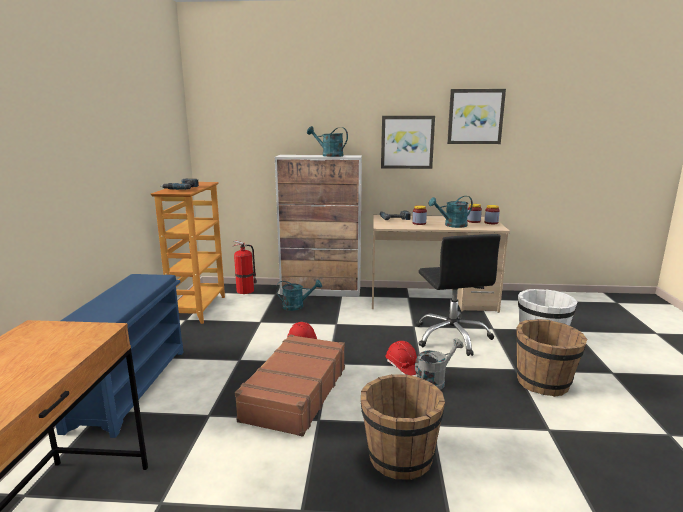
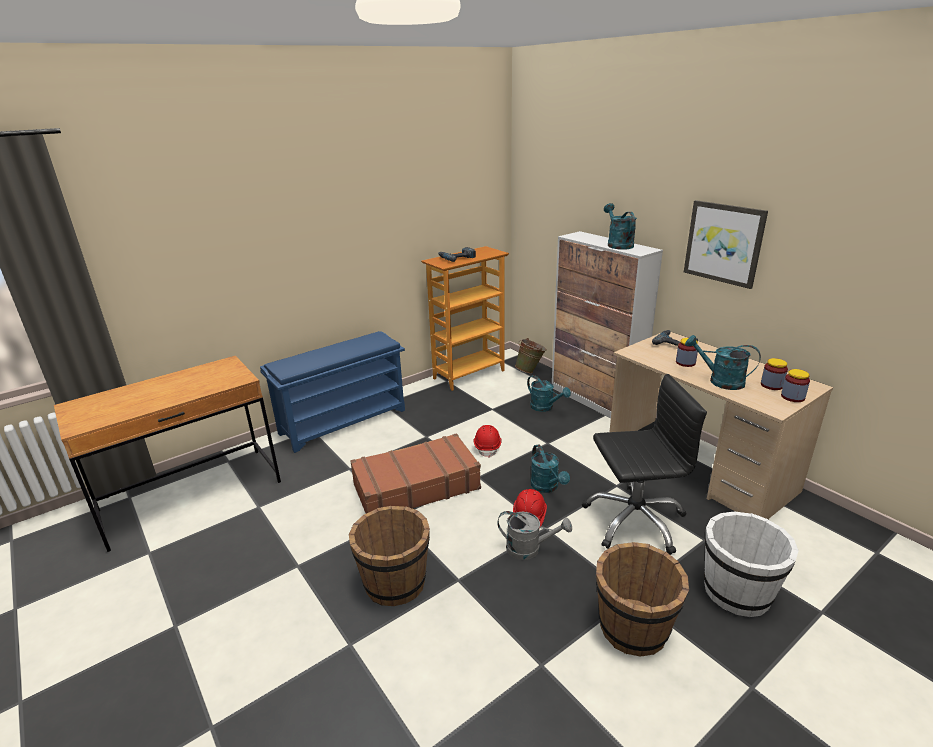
camera: 50 degrees right, 10 degrees up
fire extinguisher [233,240,257,294] -> green bucket [515,338,547,374]
black office chair [416,234,501,356] -> black office chair turned 135 degrees counterclockwise [582,374,707,555]
picture [447,89,506,144] -> none
none -> turquoise watering can [531,444,570,493]

